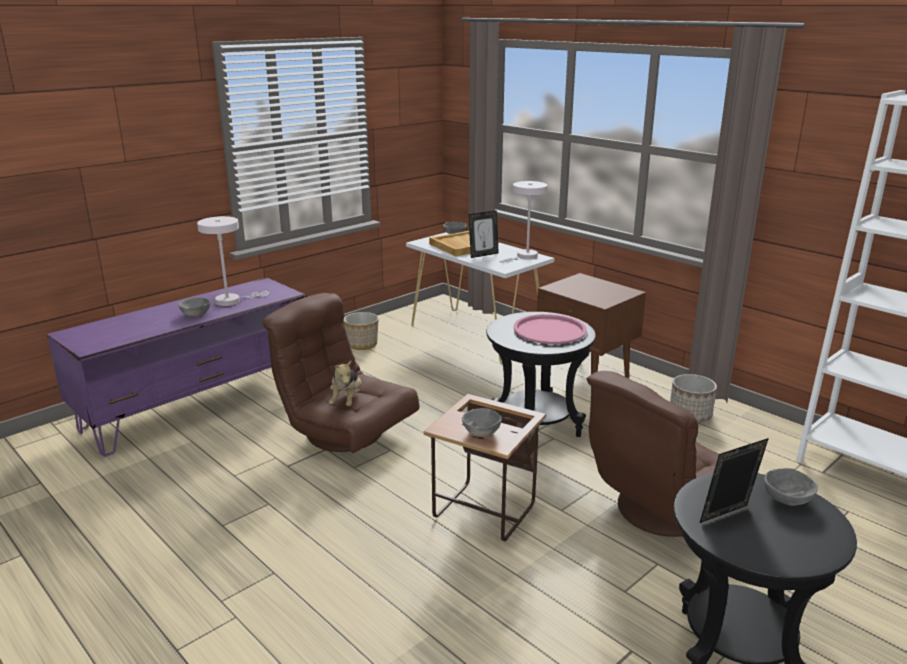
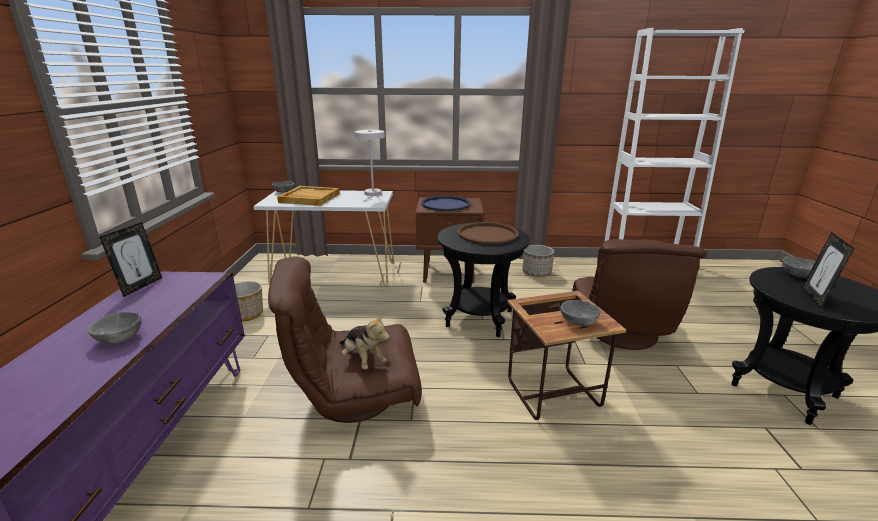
camera: 45 degrees left, 0 degrees up
white table lamp [197,216,269,306] -> none
picture frame [468,210,499,258] -> picture frame moved to [99,222,162,297]
pink tray [514,314,587,344] -> brown tray [458,222,519,244]
none -> blue tray [421,196,471,211]

